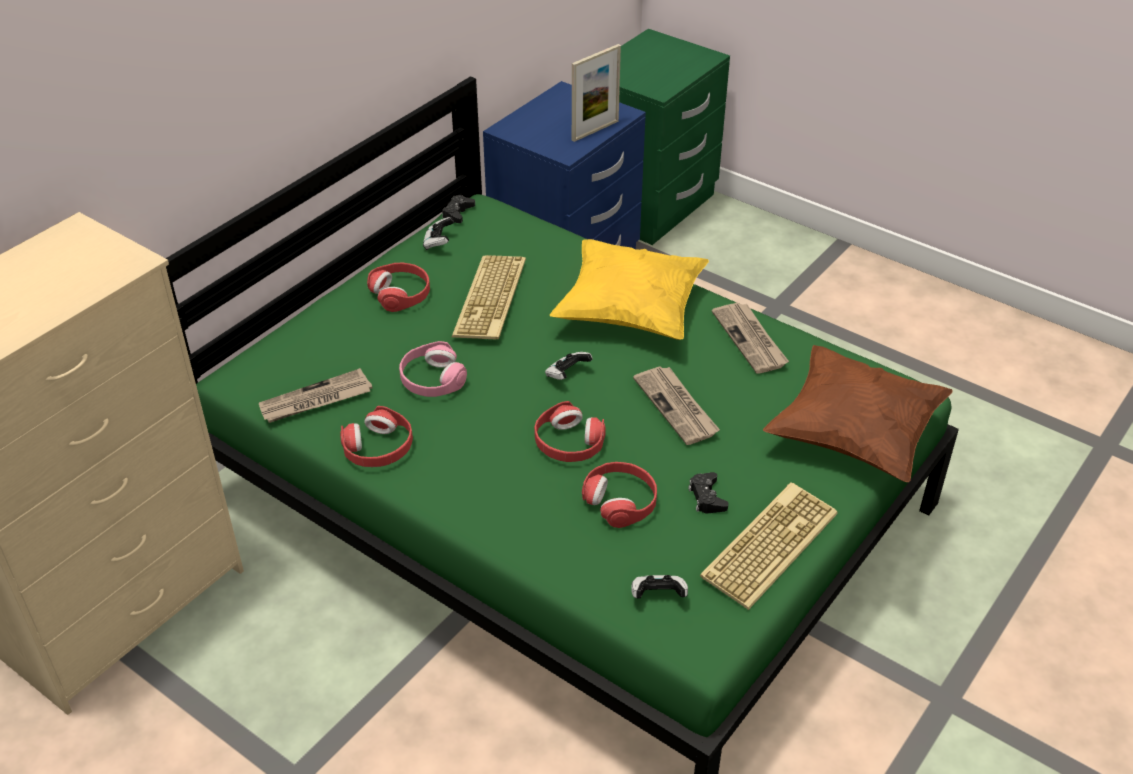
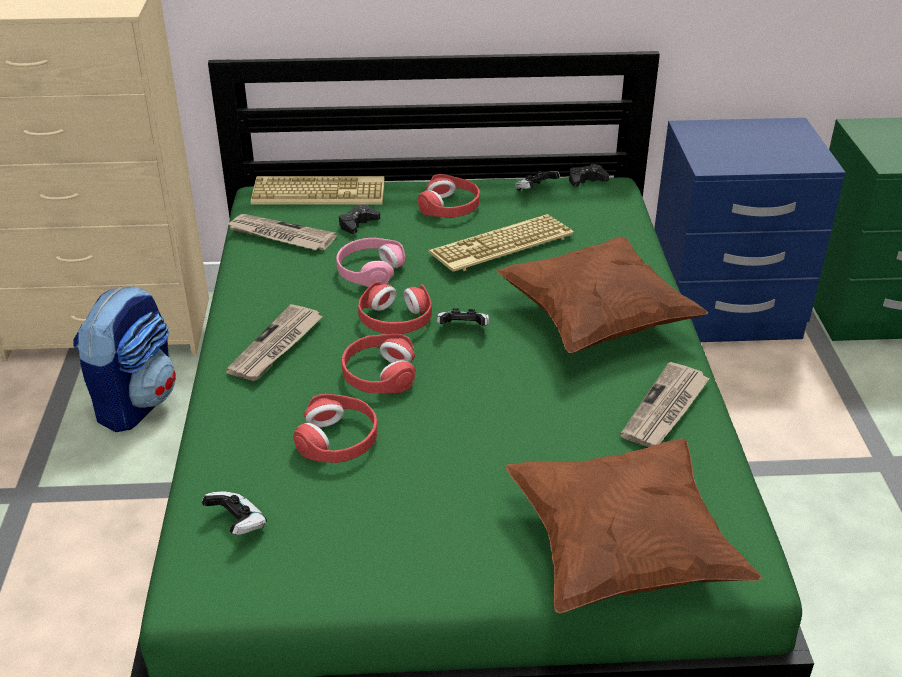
camera: 50 degrees right, 5 degrees down
red headphones [340,406,413,467] -> red headphones moved to [358,281,432,334]
yellow pillow [550,239,709,340] -> brown pillow [496,236,708,353]
picture frame [572,44,621,142] -> none
newspaper [633,366,720,445] -> newspaper moved to [226,304,323,381]
black game controller [688,472,728,513] -> black game controller moved to [339,205,380,234]
keyboard [700,482,838,610] -> keyboard moved to [251,176,385,204]
none -> backpack [73,286,176,432]

